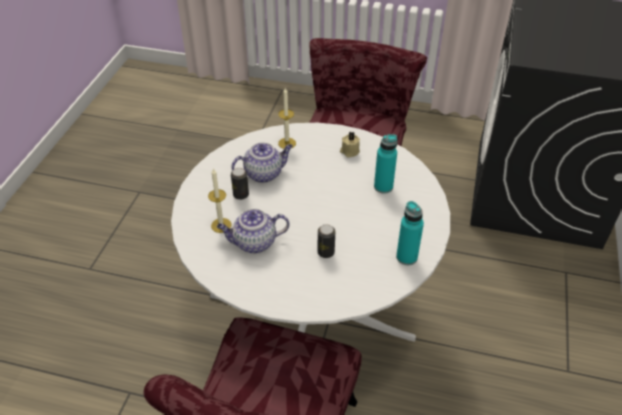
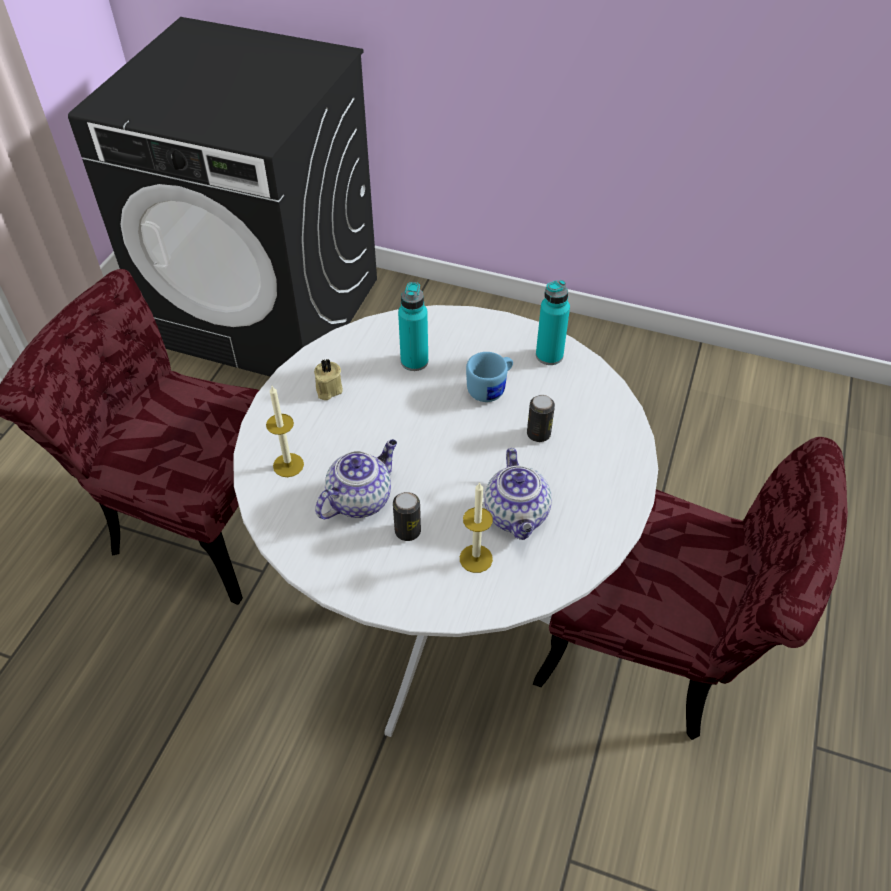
camera: 85 degrees left, 5 degrees up
teapot [231,143,293,183] -> teapot turned 60 degrees clockwise [315,439,397,519]
none -> blue mug [466,352,513,402]

